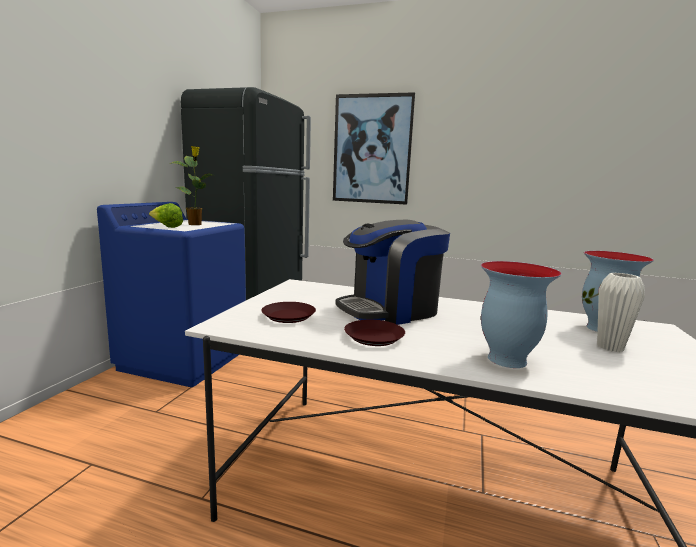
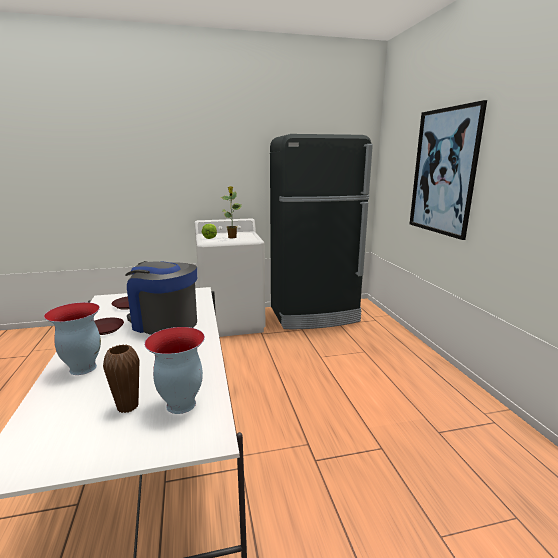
camera: 60 degrees right, 5 degrees up
blue washing machine [97,202,246,387] -> white washing machine [195,218,266,337]
white vase [597,273,645,352] -> brown vase [103,344,139,413]

